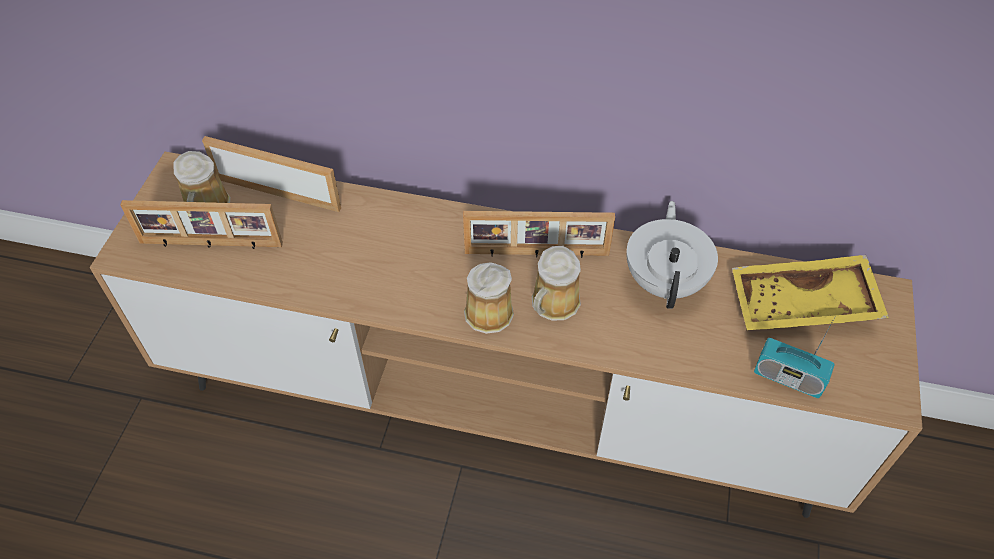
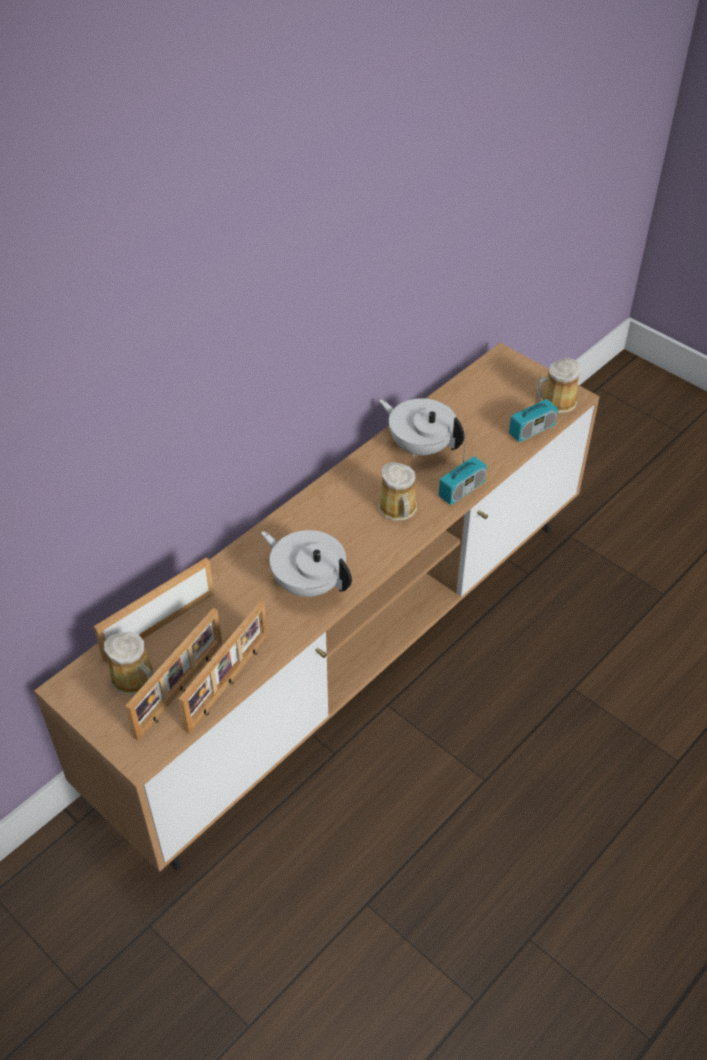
camera: 60 degrees left, 5 degrees down
picture frame [463,211,615,258] -> picture frame moved to [178,601,268,733]
mug [464,262,514,334] -> mug moved to [537,357,581,413]
yellow tray [732,255,889,330] -> none
none -> white teapot [261,530,352,597]
none -> radio [439,429,487,505]

